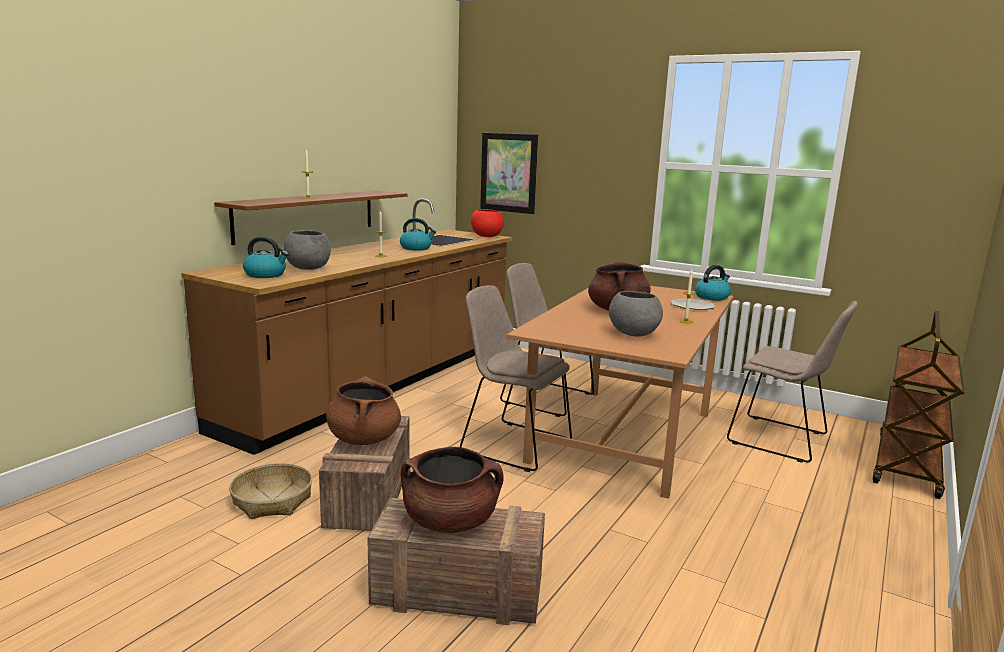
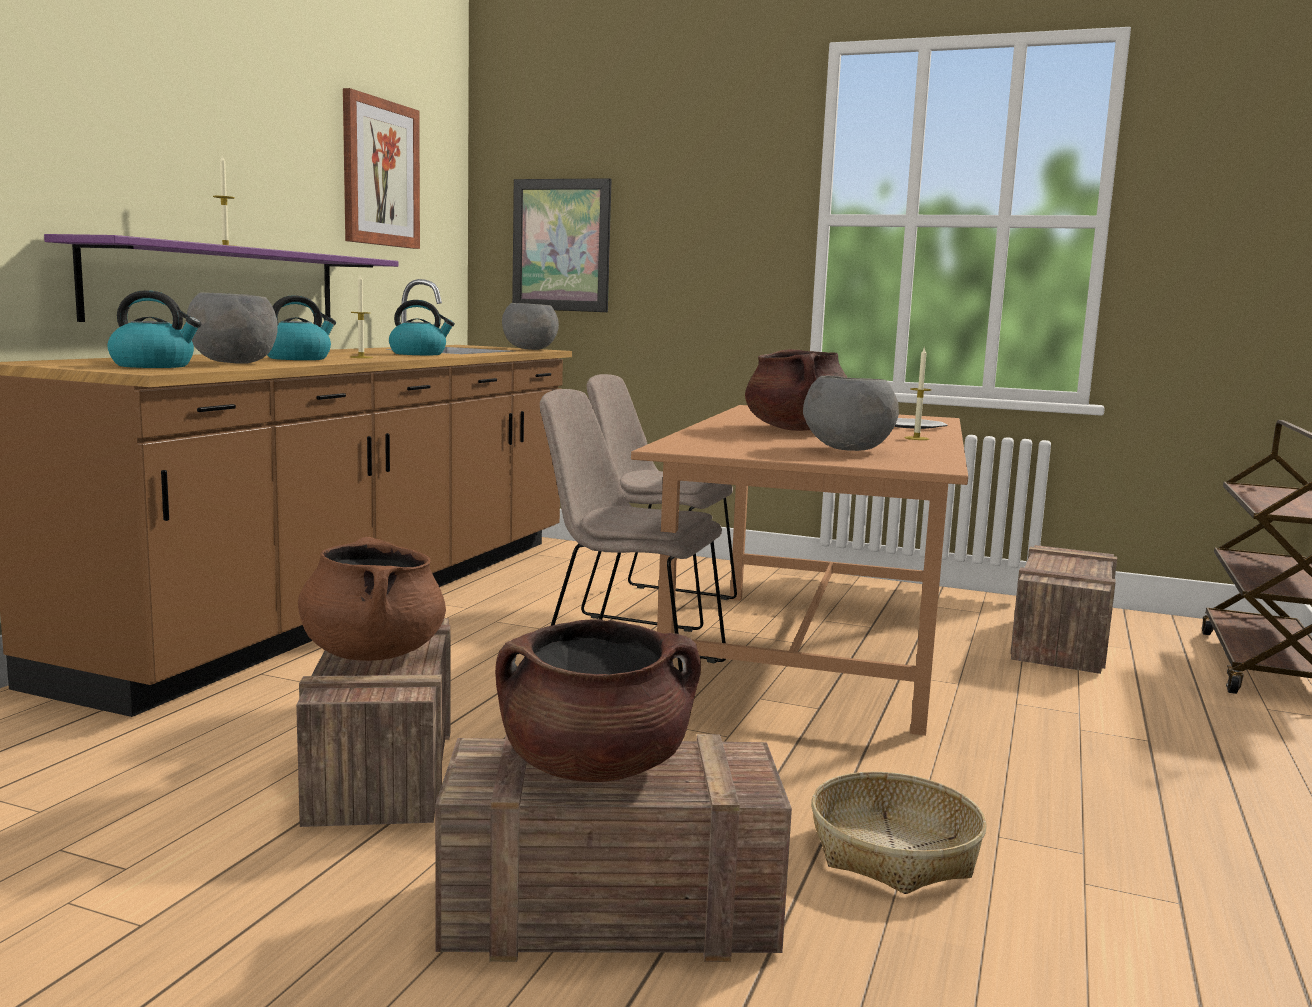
camera: 10 degrees left, 5 degrees down
brown shelf [214,191,408,245] -> purple shelf [44,234,398,322]
basket [229,463,312,519] -> basket moved to [811,772,987,894]
red bowl [471,209,504,237] -> grey bowl [502,303,559,350]
kettle [695,265,731,301] -> kettle moved to [267,295,336,360]
beige chair [727,301,858,463] -> crate [1010,545,1117,674]
none -> picture [343,88,420,249]

